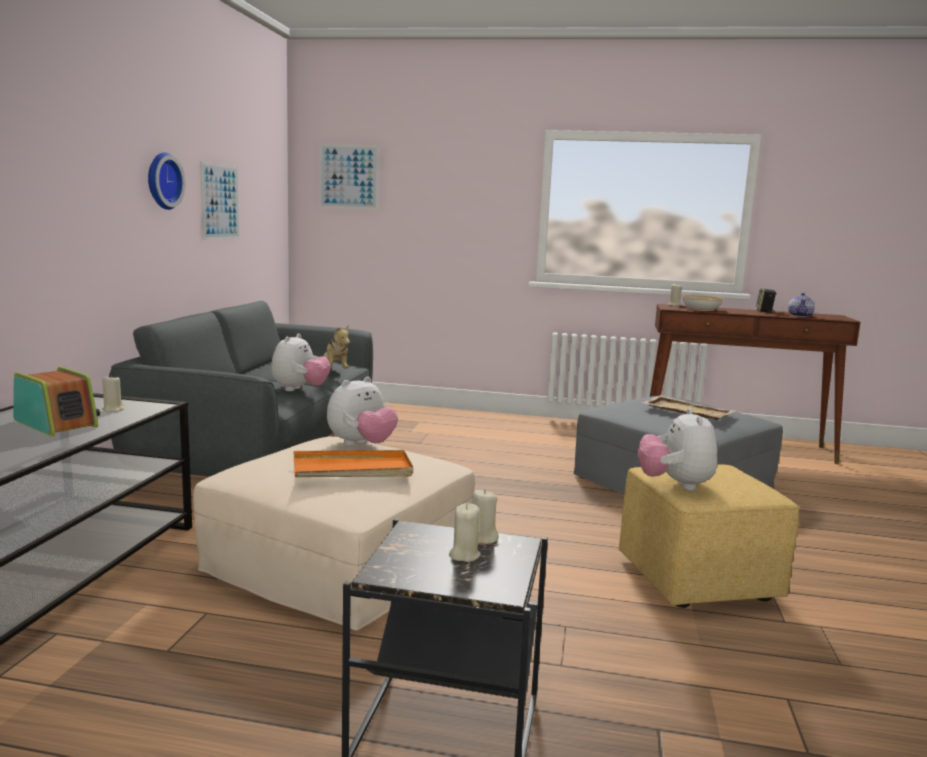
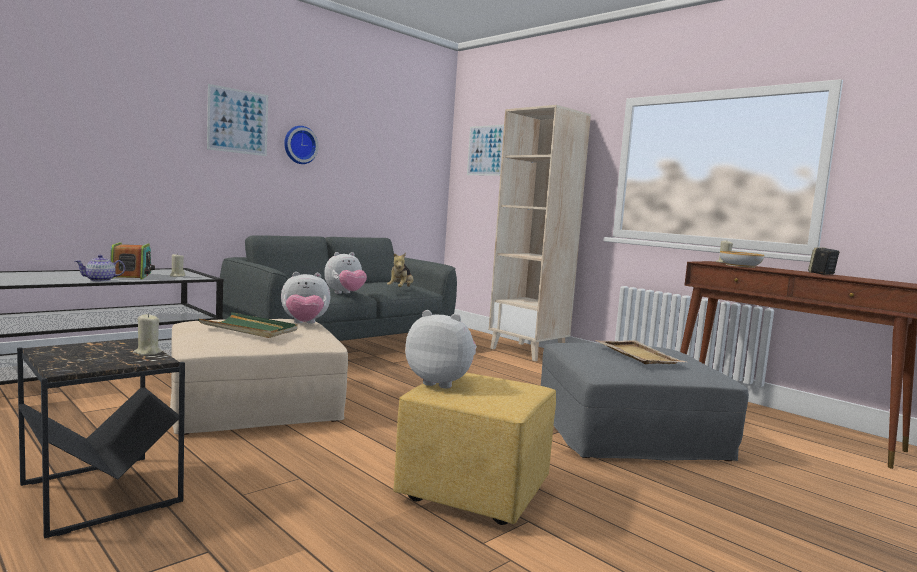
camera: 35 degrees right, 5 degrees down
picture [200,161,240,240] -> picture moved to [207,84,268,156]
orange tray [294,450,413,477] -> green tray [198,312,298,338]
beige candle [449,504,481,562] -> none
plush toy [638,408,717,491] -> plush toy turned 75 degrees clockwise [405,310,477,389]
teapot [788,293,815,317] -> teapot moved to [75,255,125,282]
none -> beige bookcase [489,105,591,361]

